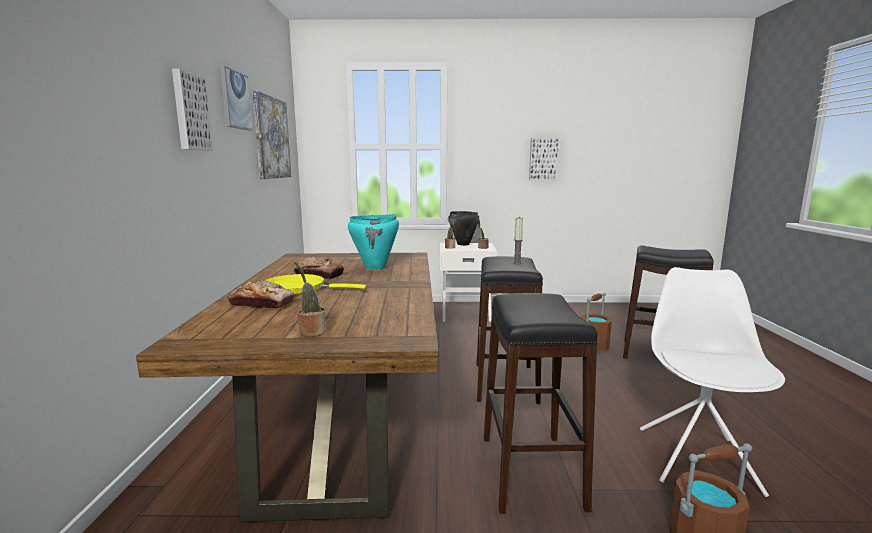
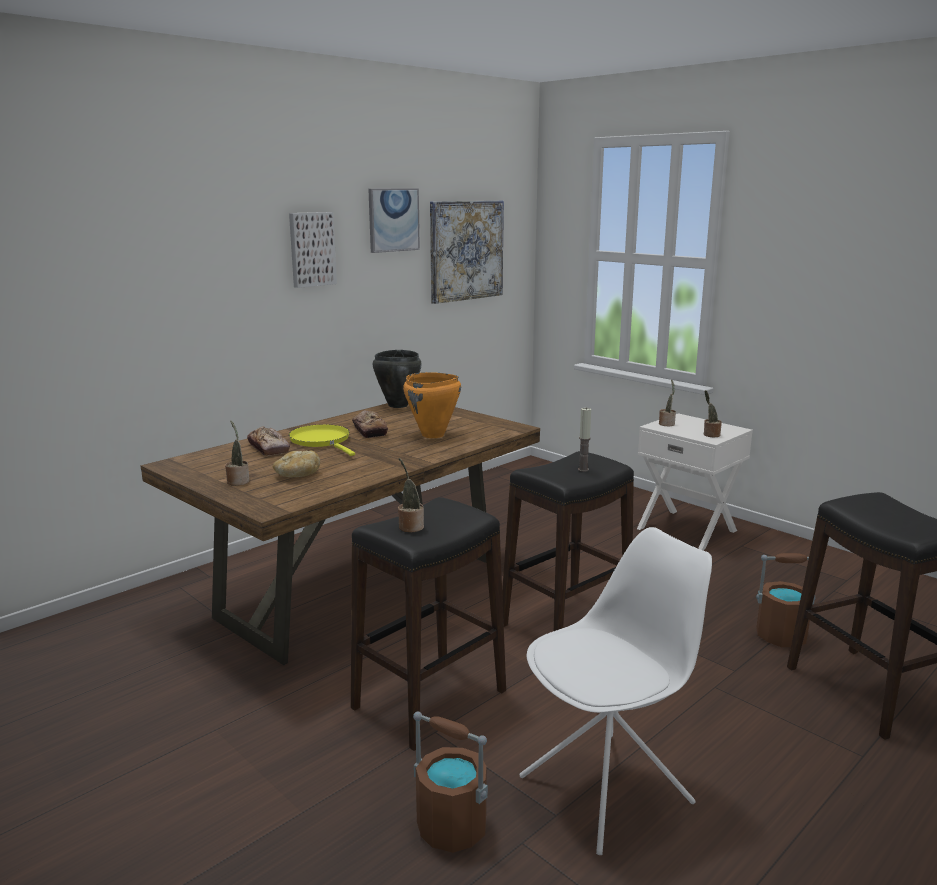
camera: 45 degrees right, 5 degrees up
turquoise cooking pot [348,214,399,270] -> orange cooking pot [403,372,461,438]
black cooking pot [448,211,479,245] -> black cooking pot moved to [373,350,422,408]
picture [529,138,560,181] -> none
none -> bread [273,451,320,477]
none -> potted plant [398,458,424,532]

